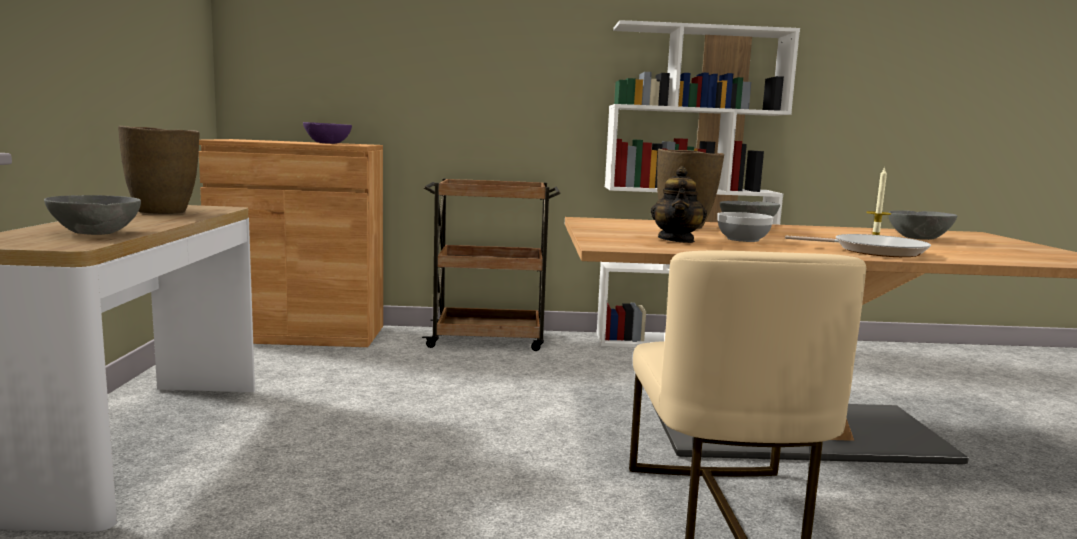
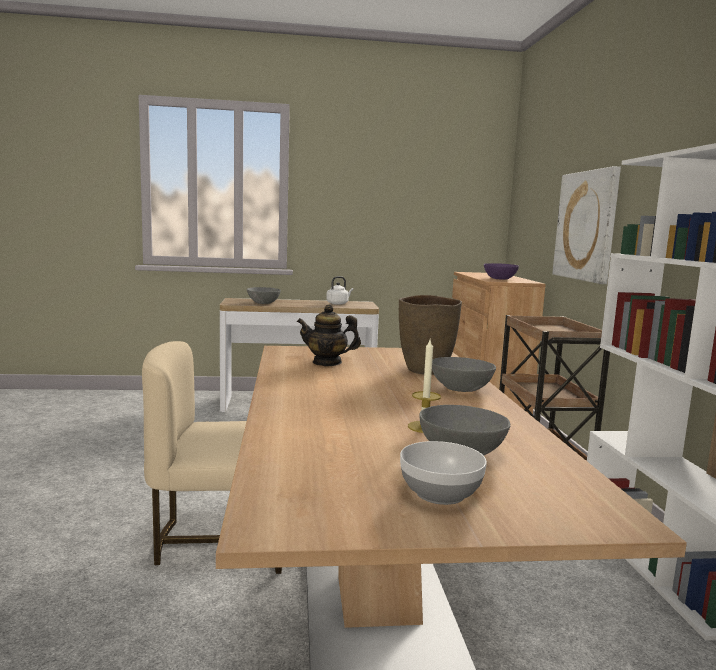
camera: 85 degrees right, 0 degrees up
brown vase [118,126,200,214] -> white kettle [326,276,353,305]
bowl [718,212,773,242] -> bowl moved to [400,441,487,505]
frying pan [785,234,931,257] -> none
none -> picture [552,166,621,284]

